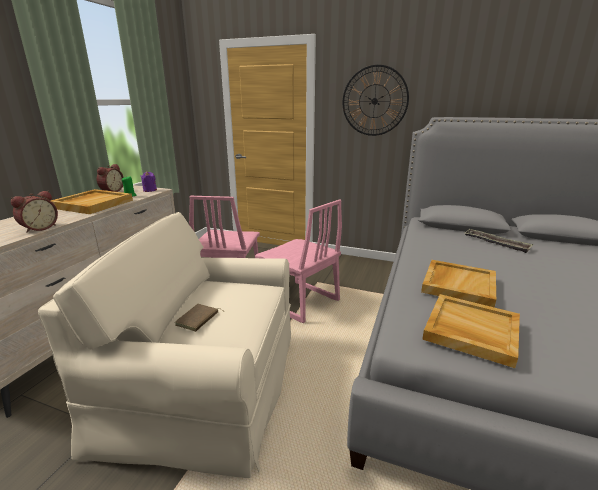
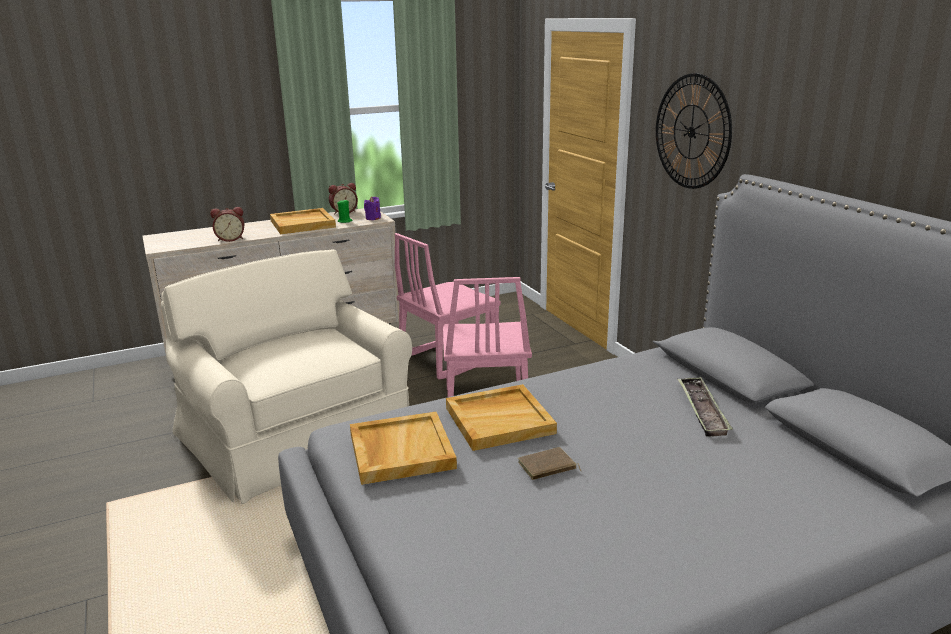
camera: 45 degrees right, 0 degrees up
brown book [175,304,225,332] -> brown book moved to [518,447,581,480]

